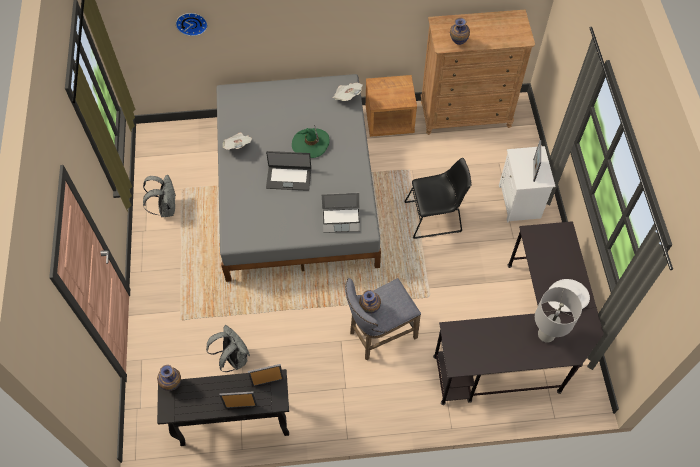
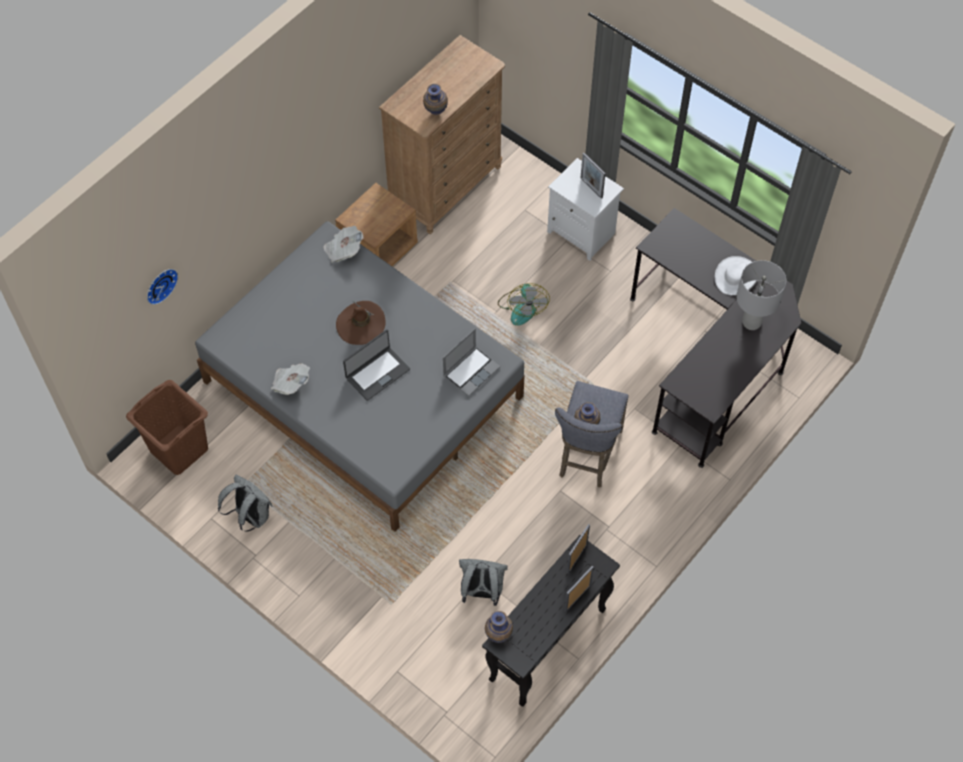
camera: 45 degrees left, 0 degrees up
green hat [292,125,330,158] -> brown hat [336,301,385,345]
black chair [404,158,471,239] -> fan [498,283,550,326]
none -> brown laundry basket [126,380,208,475]

